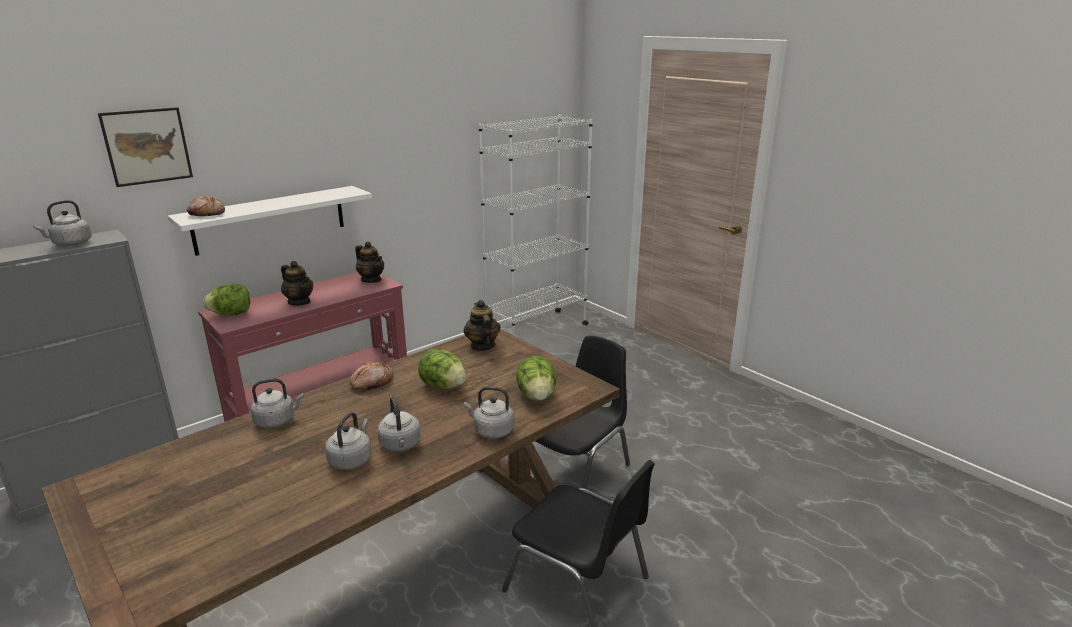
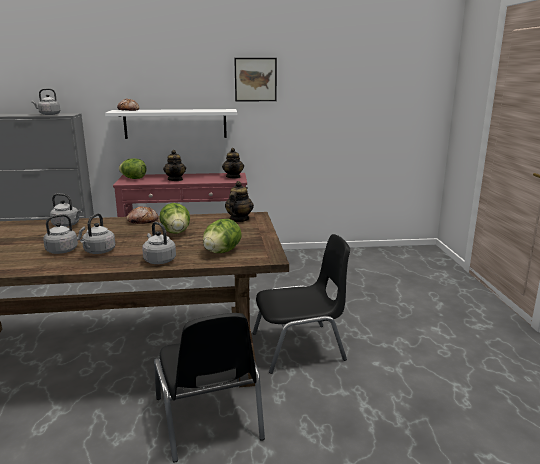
camera: 35 degrees right, 5 degrees down
picture [98,107,193,187] -> picture moved to [234,58,277,102]
white bookcase [478,115,593,336] -> none

